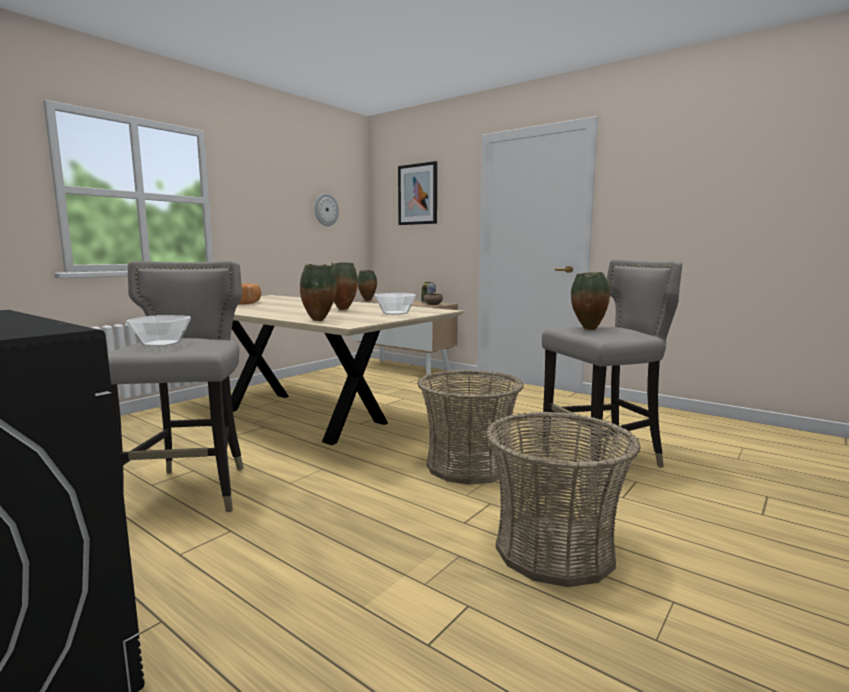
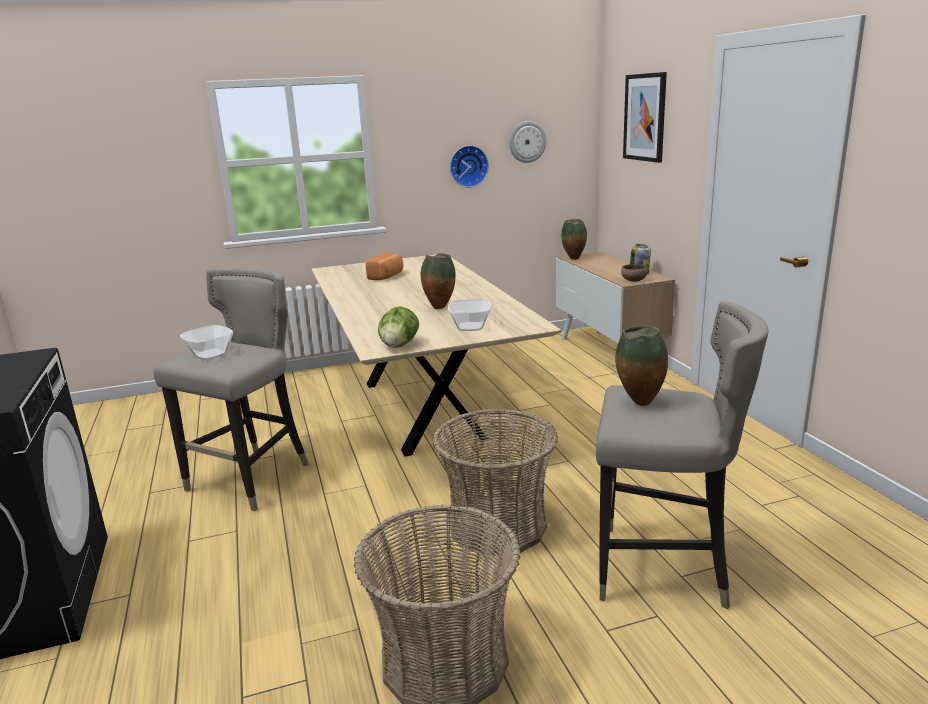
camera: 35 degrees right, 10 degrees up
vase [300,264,337,321] -> none
none -> lettuce [378,306,419,348]
none -> wall clock [450,145,489,188]

